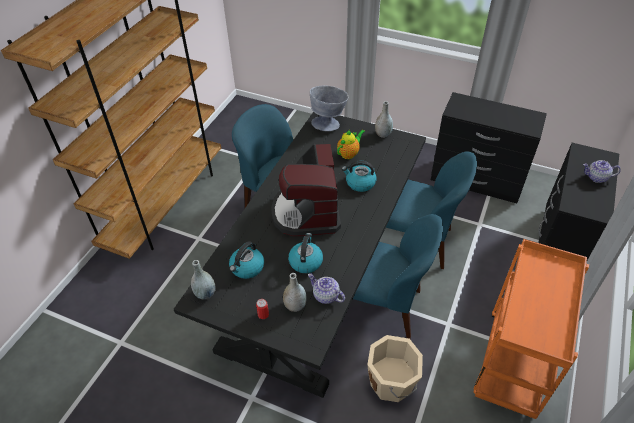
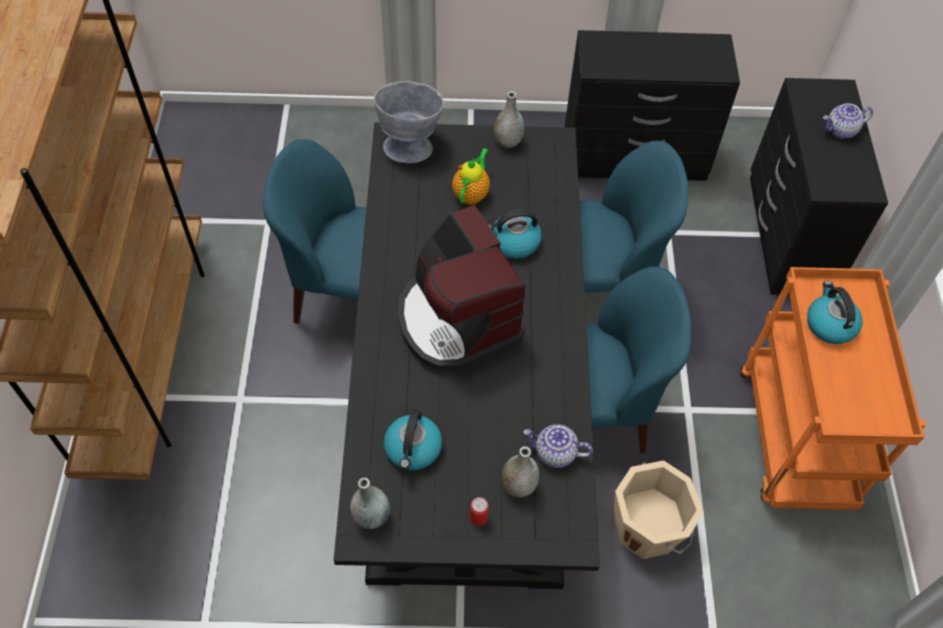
camera: 25 degrees left, 10 degrees up
kettle [288,233,323,273] -> kettle moved to [807,281,863,344]

